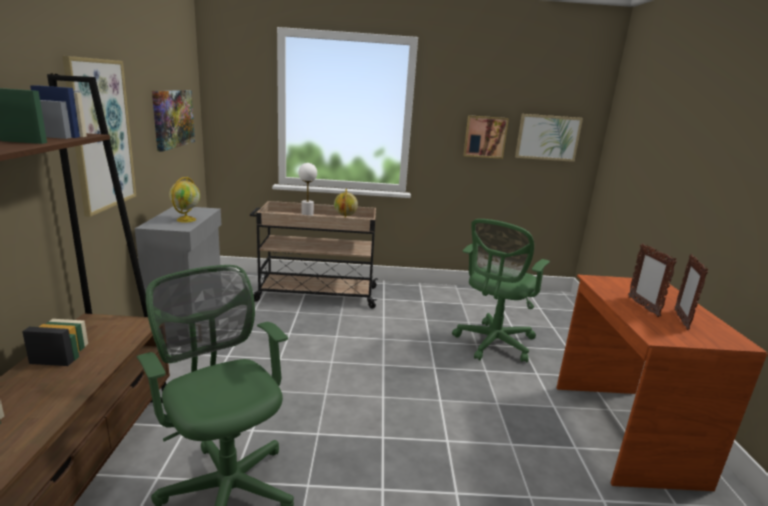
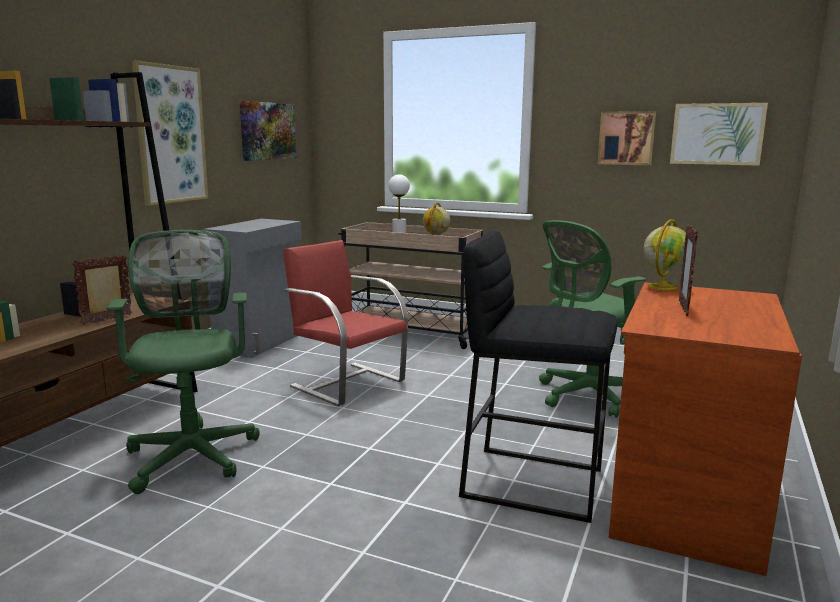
camera: 25 degrees right, 5 degrees down
globe [169,177,200,223] -> globe moved to [644,219,686,291]
picture frame [675,254,708,330] -> picture frame moved to [72,255,132,325]
none -> red chair [283,240,408,406]
none -> black stool [459,231,617,523]

